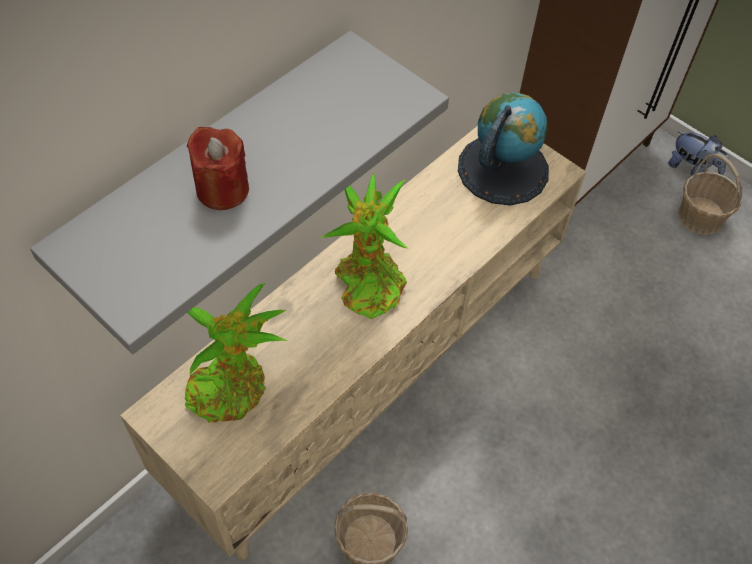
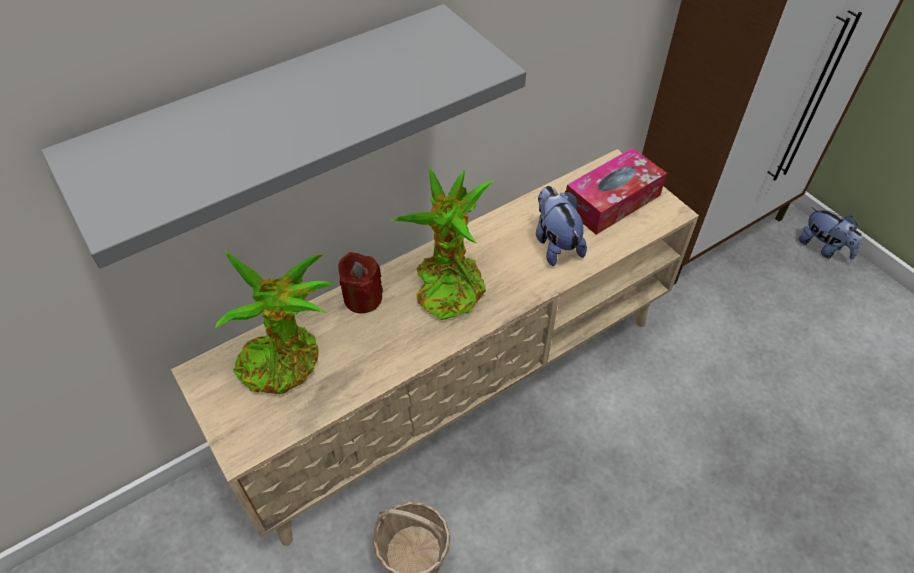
camera: 15 degrees right, 5 degrees down
red candle [187,127,249,210] -> red candle moved to [338,252,383,313]
globe [458,92,549,206] -> tissue box [566,148,667,235]
basket [678,153,742,235] -> none
none -> plush toy [536,186,587,266]

